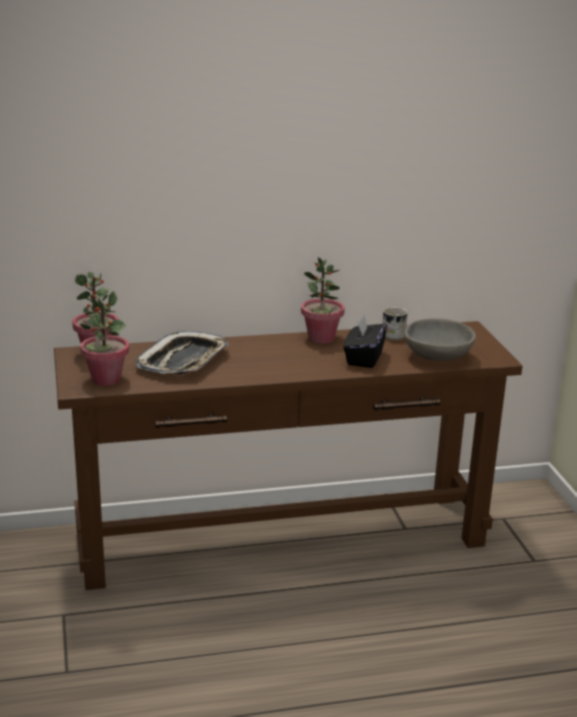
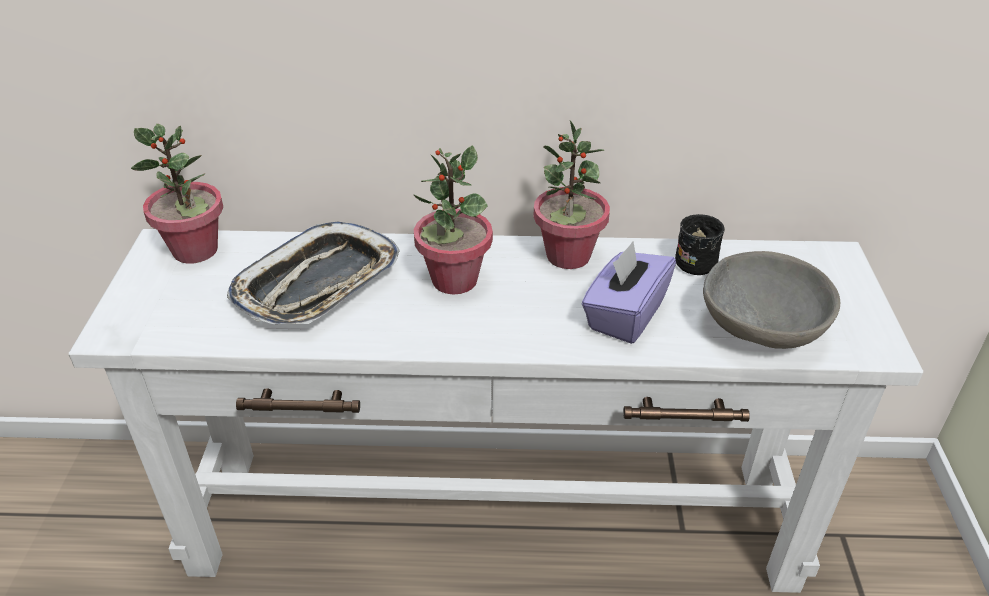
camera: 15 degrees right, 15 degrees up
brown console table [54,321,523,590] -> white console table [69,229,923,593]
potted plant [80,291,129,386] -> potted plant moved to [413,146,493,295]
black tissue box [343,315,387,368] -> purple tissue box [582,241,676,344]
white mug [383,307,408,340] -> black mug [675,214,725,275]

